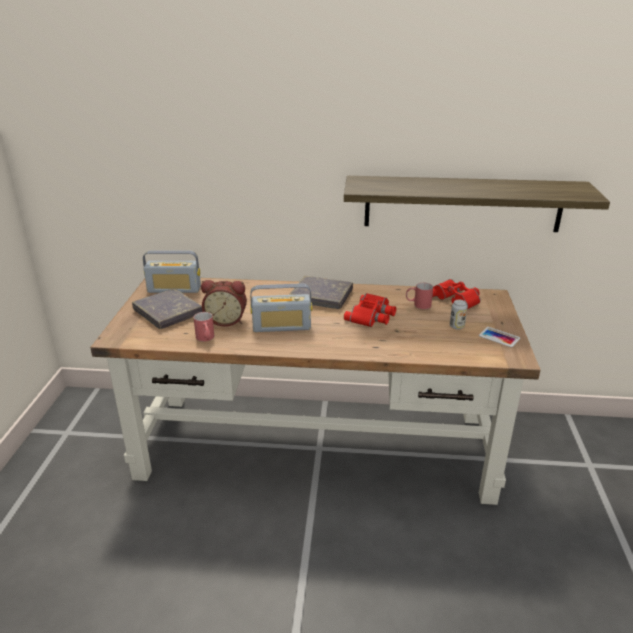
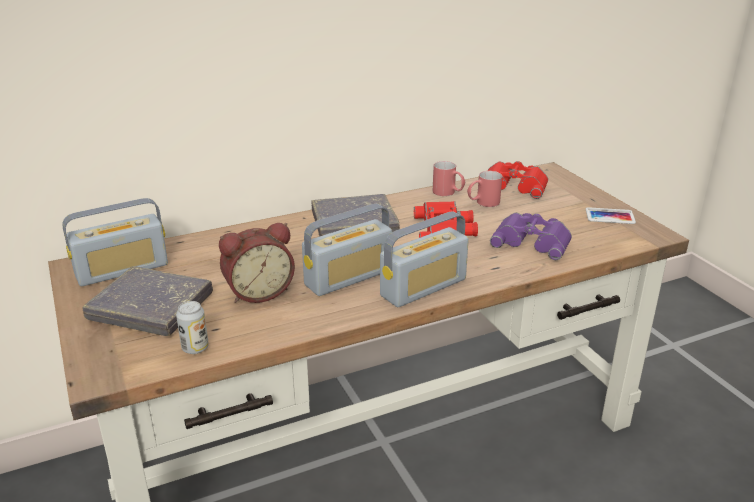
camera: 30 degrees left, 0 degrees up
red mug [194,312,214,342] -> red mug moved to [433,161,465,196]
shelf [344,176,610,232] -> none
can [450,300,468,330] -> can moved to [176,301,209,354]
none -> radio [380,211,469,307]
none -> purple binoculars [490,213,572,260]

